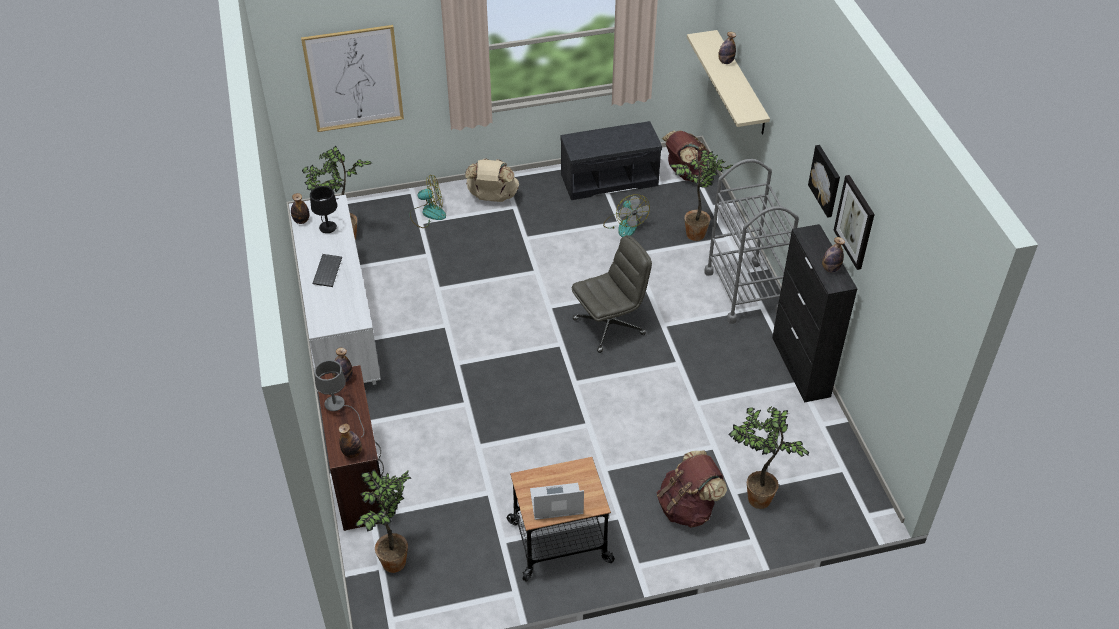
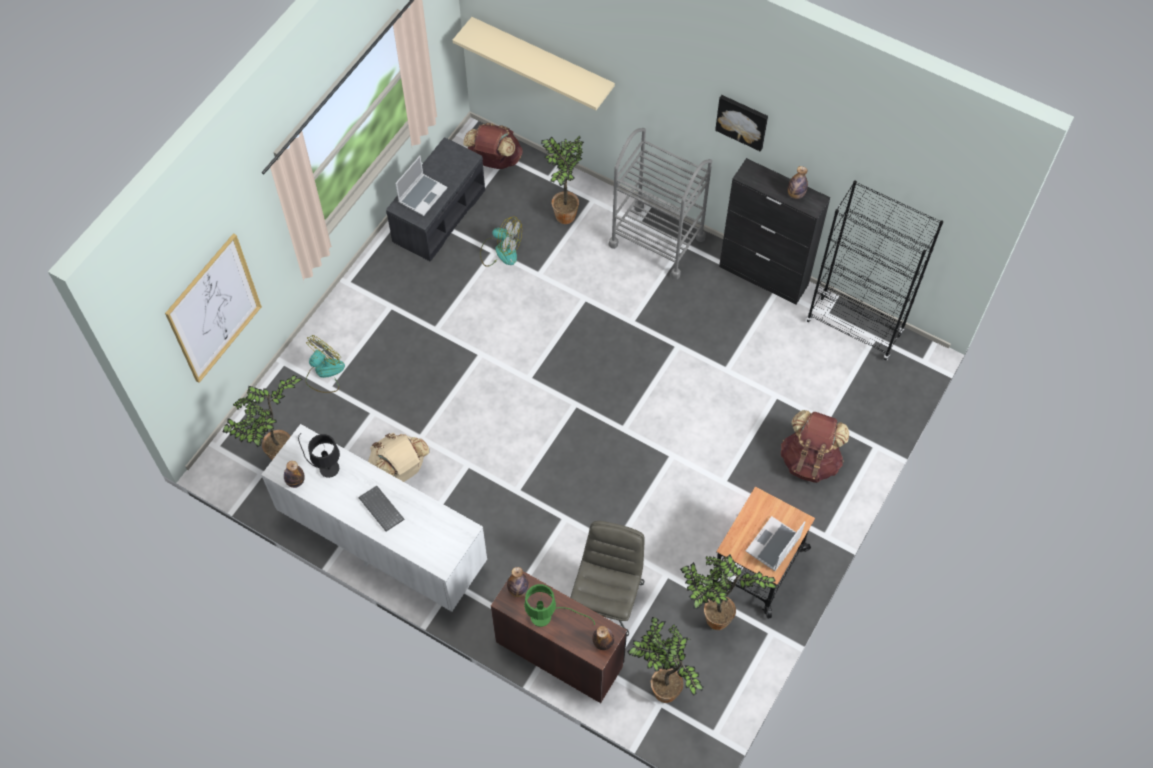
camera: 45 degrees left, 15 degrees up
grey table lamp [314,360,364,437] -> green table lamp [524,584,595,627]
beige backpack [465,158,519,202] -> beige backpack moved to [368,433,430,482]
grey office chair [572,235,652,353] -> grey office chair moved to [570,521,645,636]
bottle [718,32,736,64] -> none
potted plant [729,406,809,509] -> potted plant moved to [680,555,777,630]
picture [834,175,875,270] -> none
none -> laptop [395,155,447,216]
none -> black bookcase [806,181,943,360]

